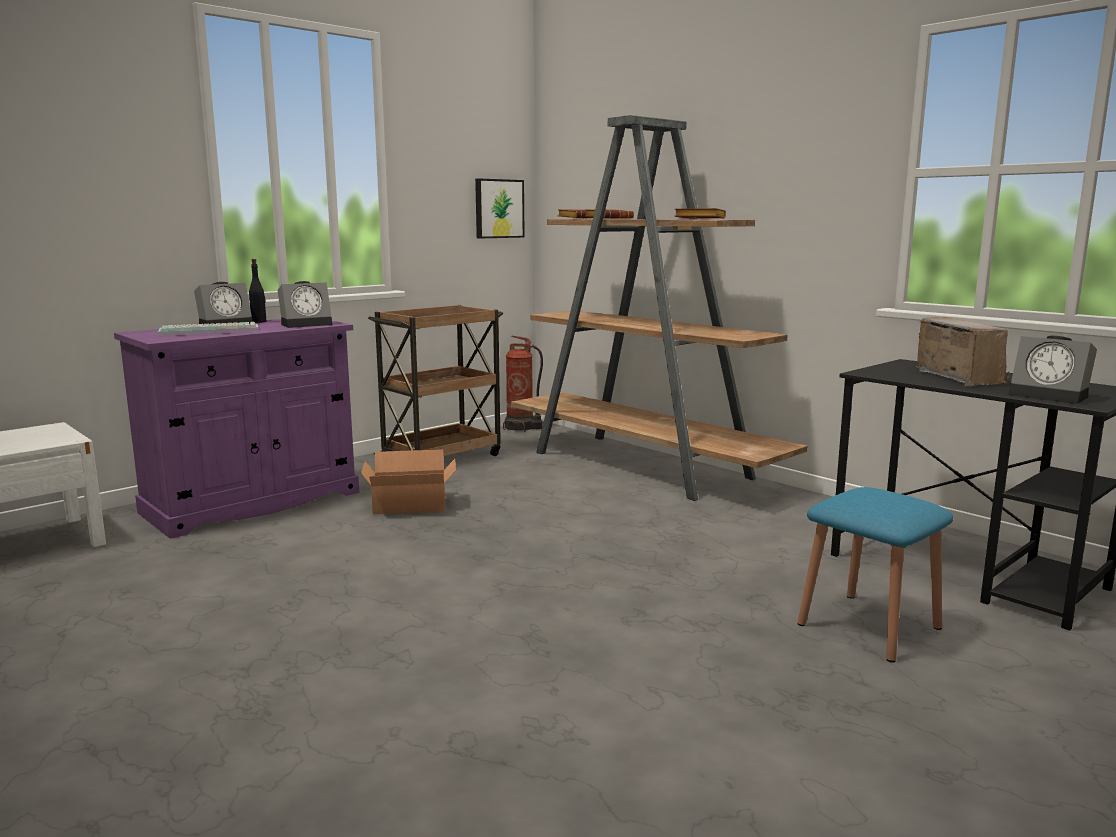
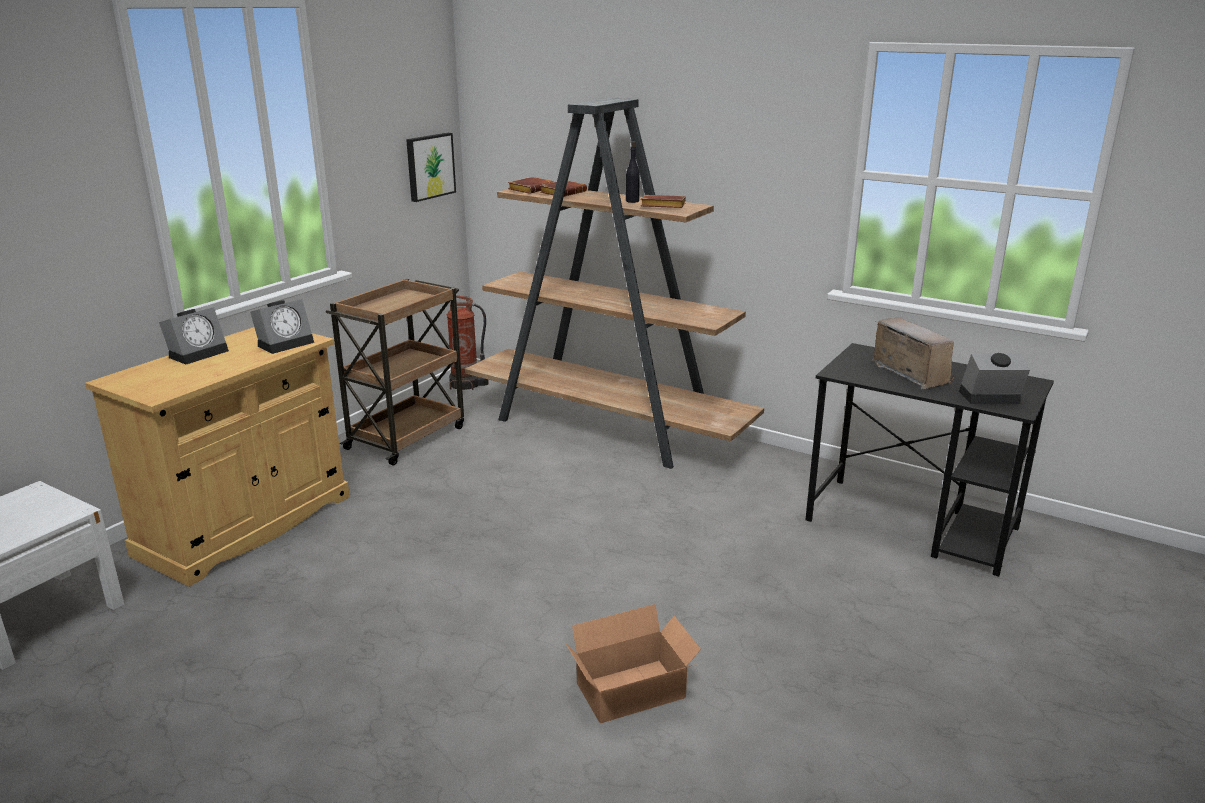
camera: 15 degrees left, 10 degrees up
purple cabinet [114,319,359,539] -> beige cabinet [85,327,350,587]
keyboard [158,322,259,336] -> none
black bottle [249,259,266,323] -> black bottle moved to [626,141,640,203]
cardboard box [361,449,456,515] -> cardboard box moved to [566,604,701,723]
blue stool [798,487,953,663] -> none
alarm clock [1008,336,1097,404] -> alarm clock turned 150 degrees clockwise [959,353,1030,404]

